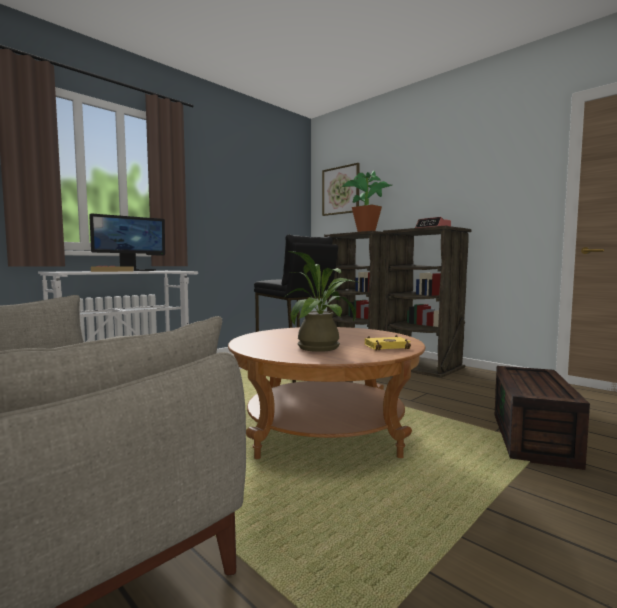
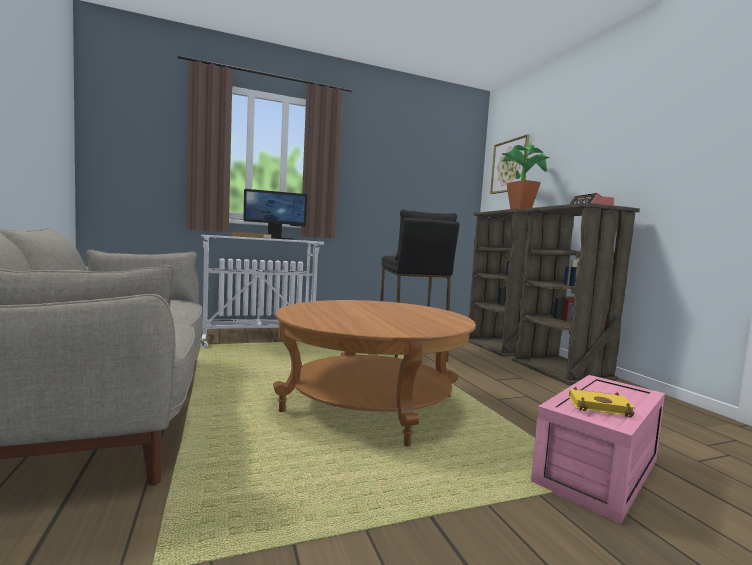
camera: 25 degrees right, 0 degrees up
potted plant [285,251,357,352] -> none
yellow book [365,335,411,350] -> yellow book moved to [569,387,635,417]
brown storage box [495,366,590,470] -> pink storage box [531,375,665,524]

